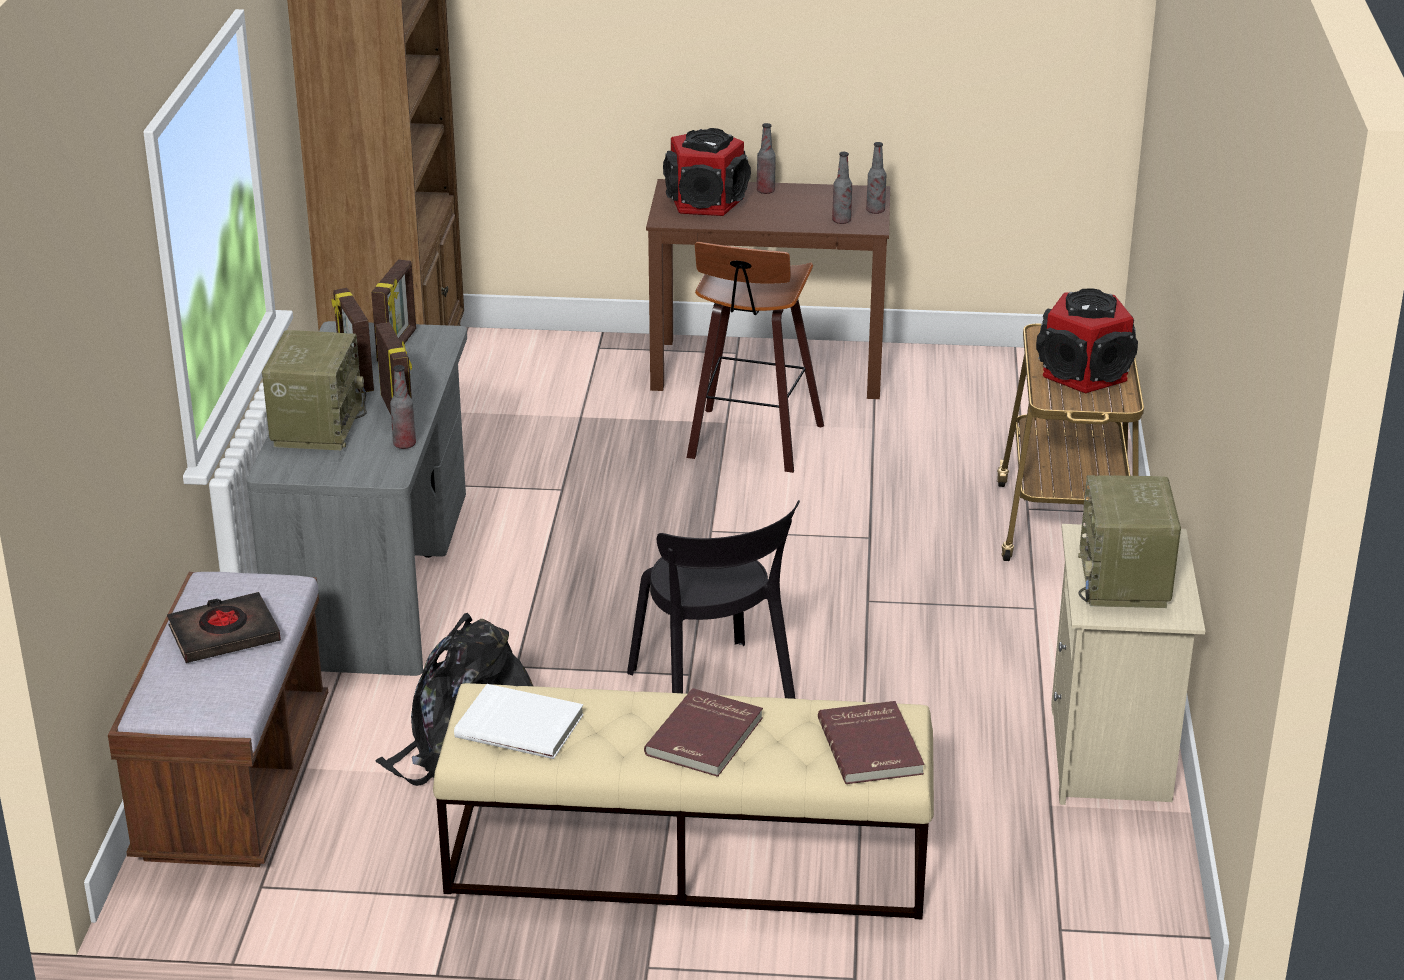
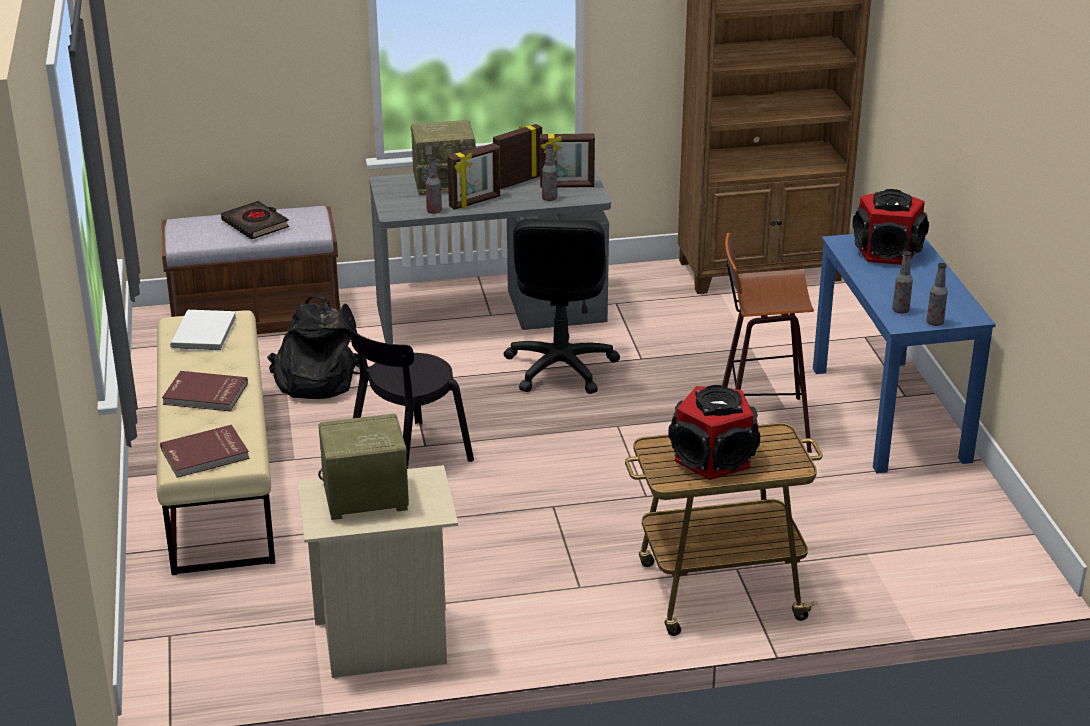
camera: 75 degrees right, 0 degrees up
brown desk [646,179,890,399] -> blue desk [813,234,996,473]
bottle [757,123,776,194] -> bottle moved to [542,144,557,201]
none -> black office chair [504,219,620,394]

